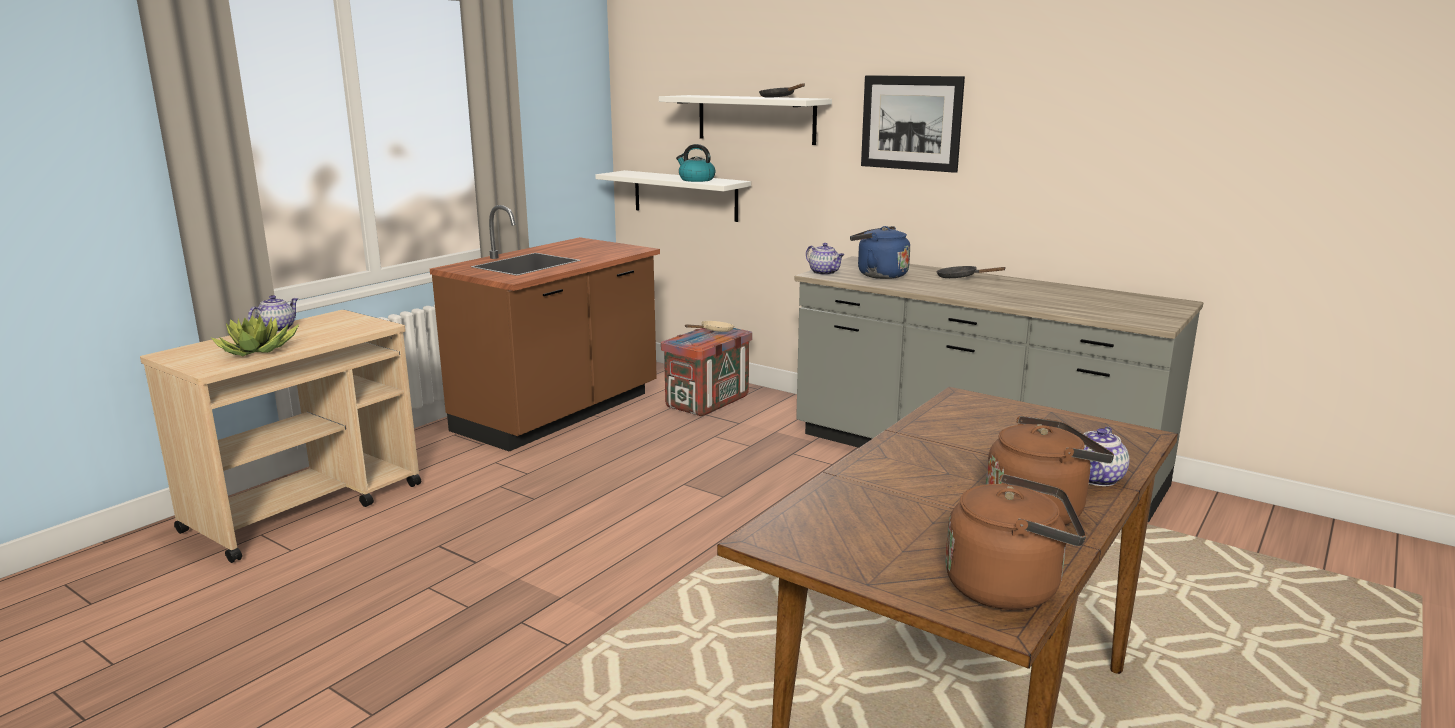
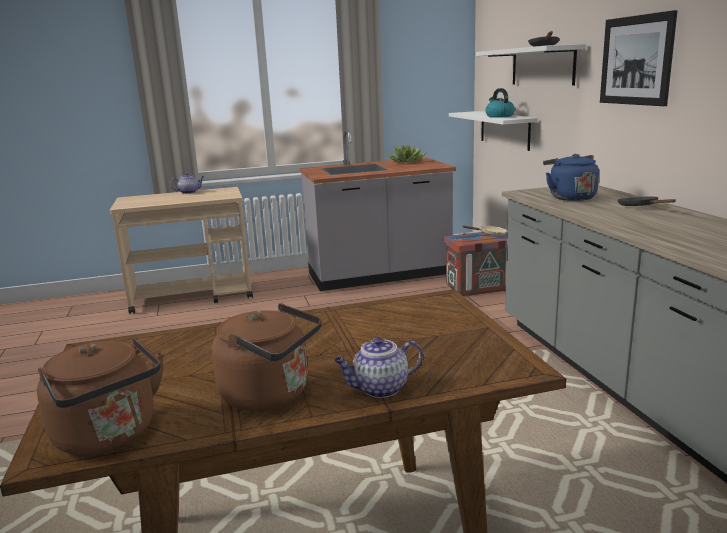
camera: 40 degrees right, 0 degrees up
potted plant [211,315,299,356] -> potted plant moved to [388,144,427,163]
brown counter [430,205,660,452] -> grey counter [300,129,456,291]
teapot [806,243,844,275] -> none

